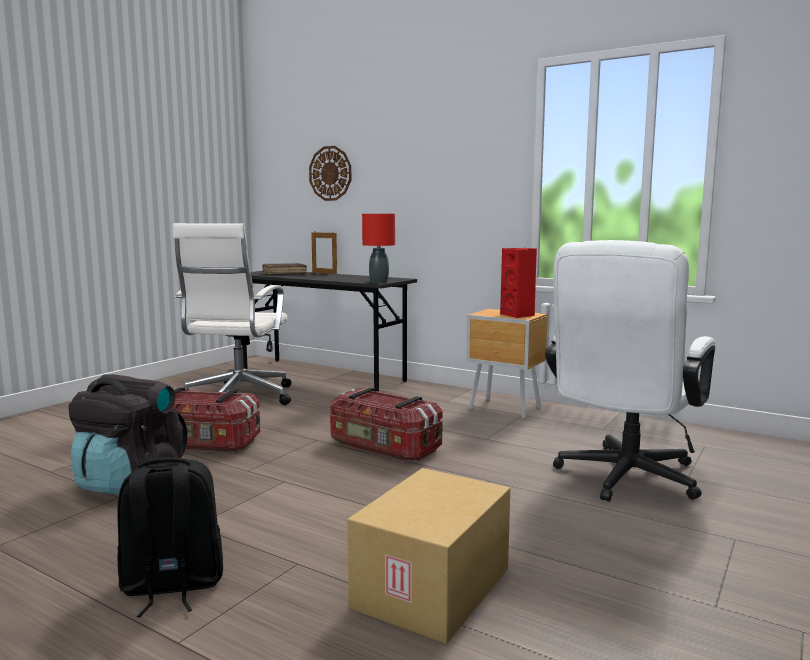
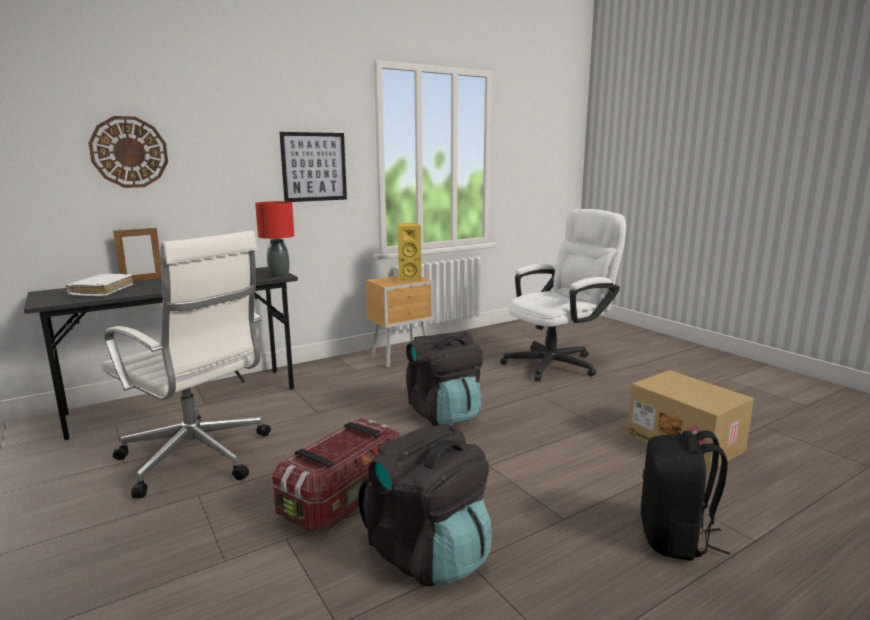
camera: 65 degrees left, 5 degrees up
brown book [262,263,307,275] -> white book [66,274,133,296]
storage box [330,388,443,462] -> black backpack [406,332,483,426]
red speaker [500,248,537,318] -> yellow speaker [398,223,422,281]
white office chair [545,240,715,502] -> white office chair turned 90 degrees counterclockwise [500,209,626,382]
none -> picture [279,132,347,202]

